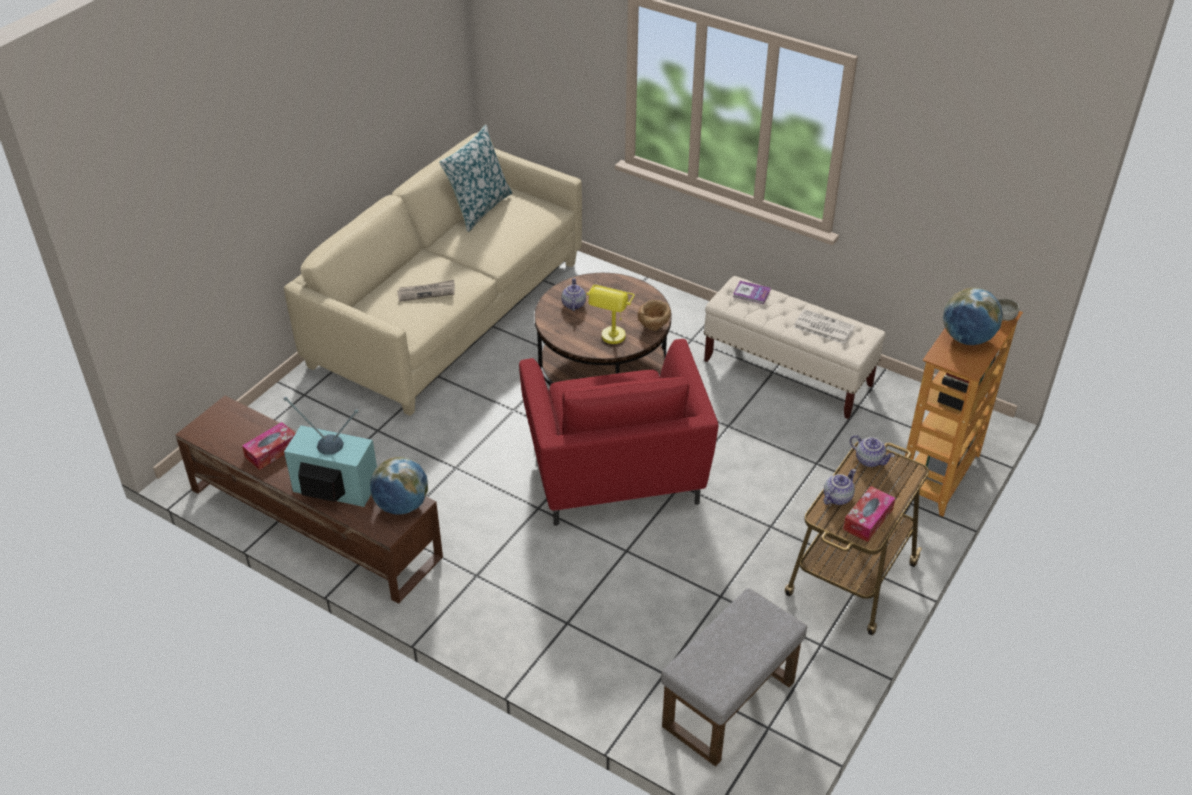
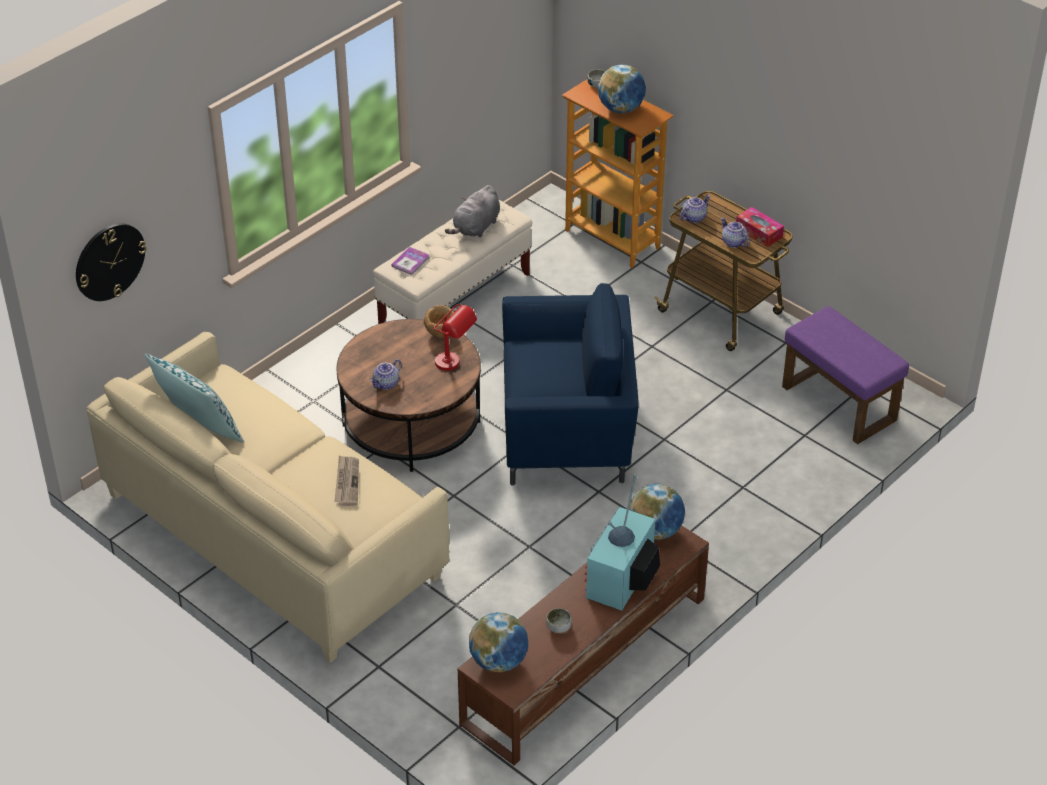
camera: 80 degrees left, 0 degrees up
tissue box [242,422,296,470] -> bowl [546,608,572,633]
red armchair [519,339,718,526] -> blue armchair [502,283,639,485]
teapot [562,278,586,311] -> teapot turned 60 degrees counterclockwise [370,359,401,390]
yellow table lamp [586,284,635,344] -> red table lamp [434,304,477,371]
grey ottoman [661,588,807,767] -> purple ottoman [782,306,909,444]
newspaper [793,309,855,344] -> grey plush toy [445,185,500,237]
none -> wall clock [76,223,147,301]
none -> globe [469,612,528,672]

